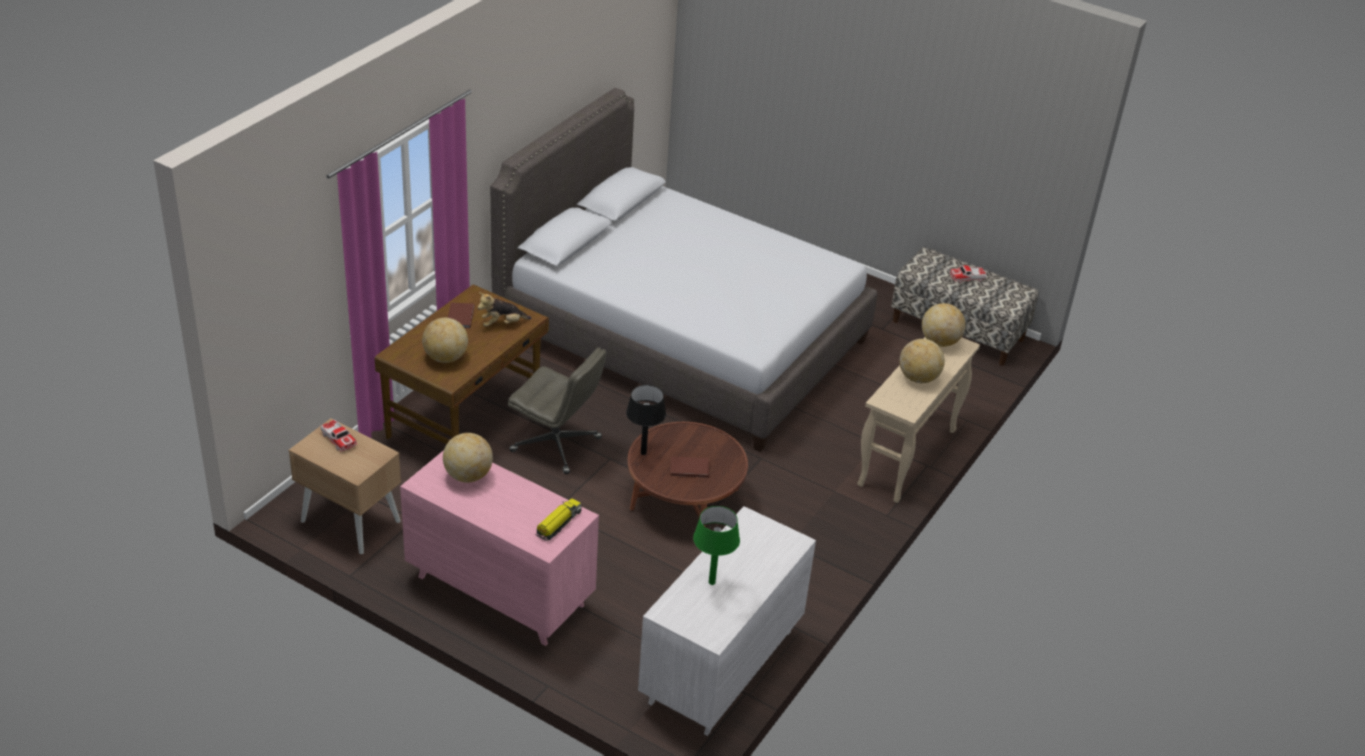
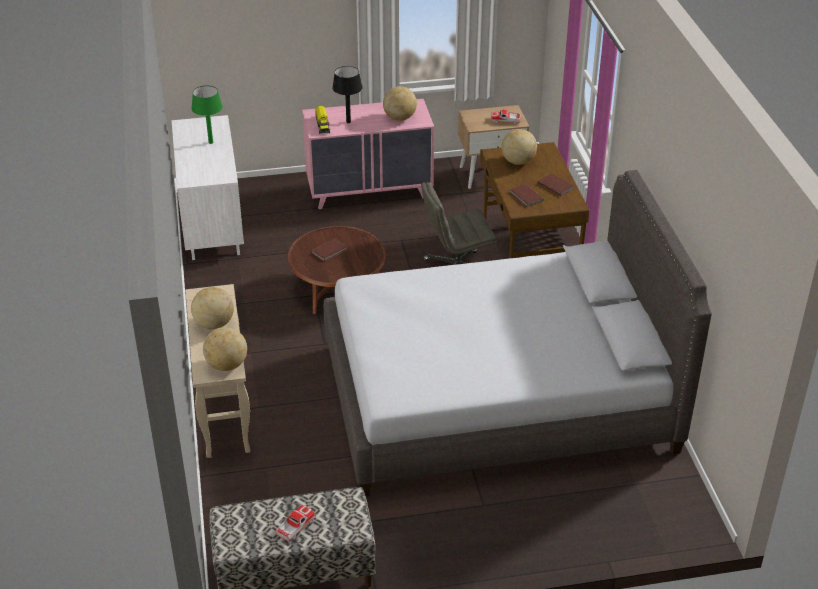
camera: 140 degrees right, 0 degrees up
plush toy [478,292,532,327] -> brown book [510,184,544,207]
black table lamp [626,385,666,455] -> black table lamp moved to [332,66,363,123]

